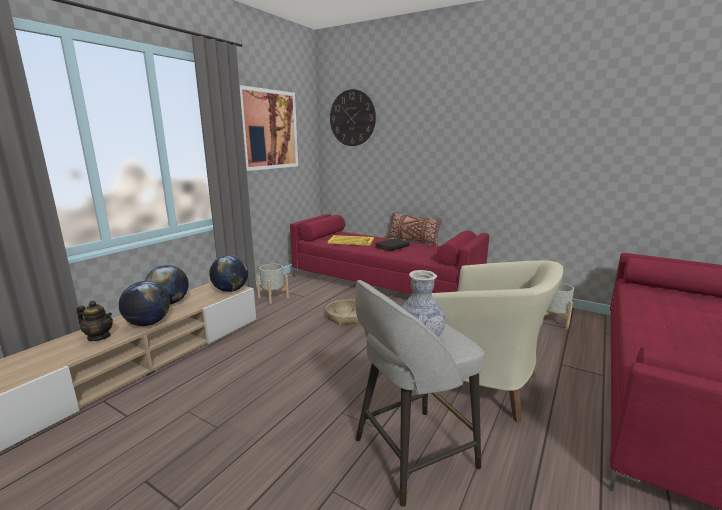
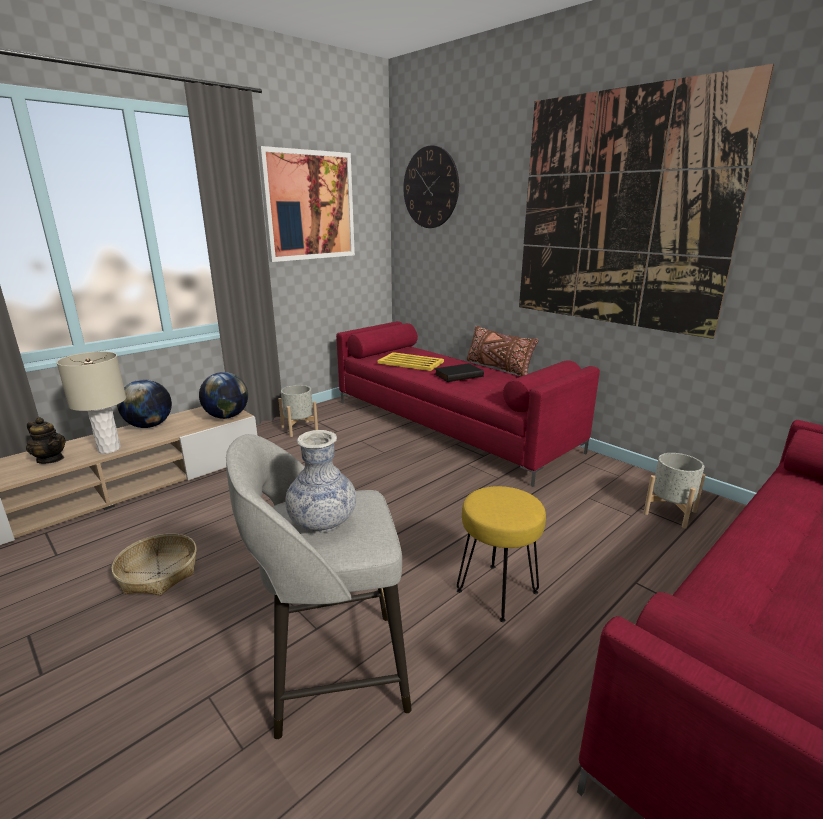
camera: 15 degrees right, 5 degrees up
globe [119,281,170,326] -> beige table lamp [57,351,126,454]
basket [326,299,360,326] -> basket moved to [111,533,197,595]
beige armchair [428,260,563,423] -> yellow stool [457,486,546,622]
none -> picture [519,64,775,339]

